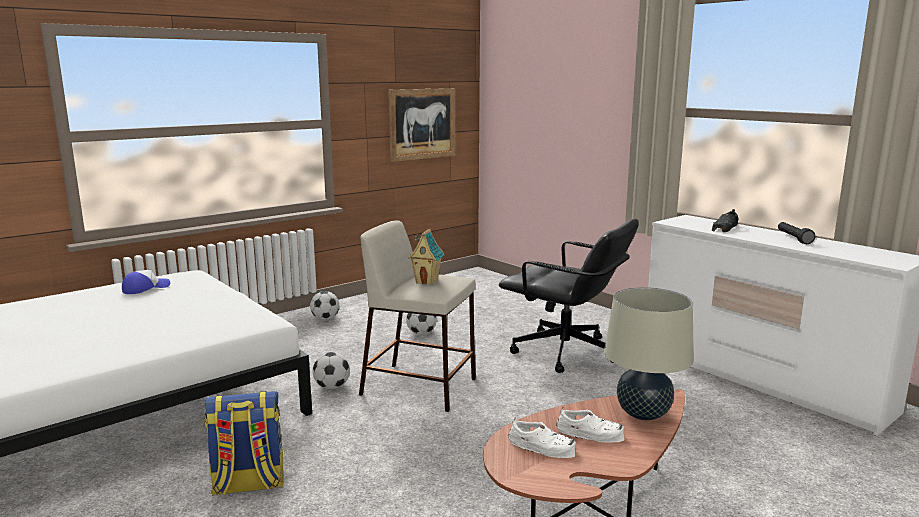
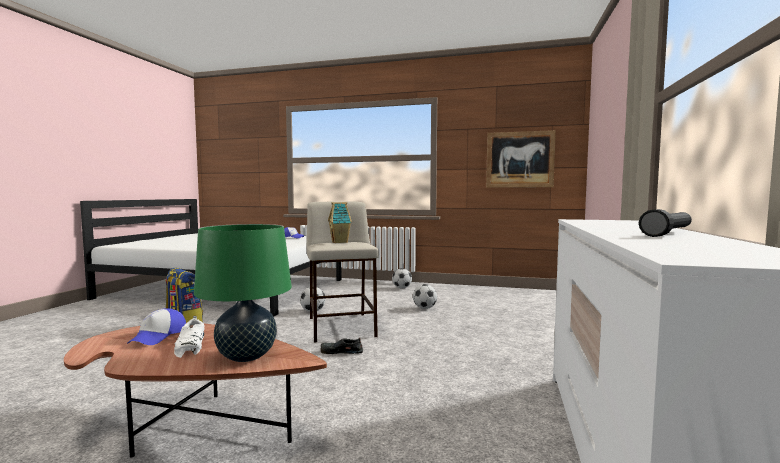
camera: 55 degrees right, 10 degrees down
black office chair [499,219,639,373] -> none
white shoe [508,418,576,458] -> cap [127,308,186,345]
beige table lamp [604,287,694,420] -> green table lamp [194,224,292,362]
black shoe [712,209,739,232] -> black shoe moved to [321,337,363,354]

